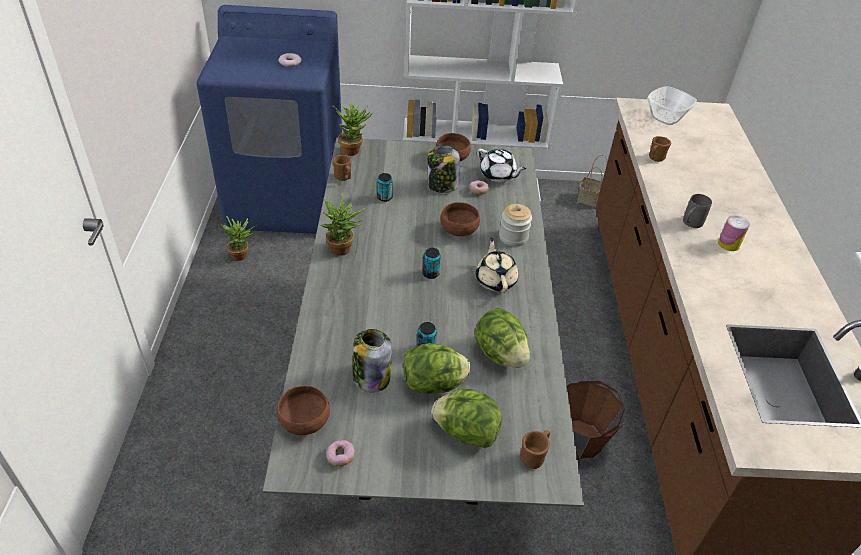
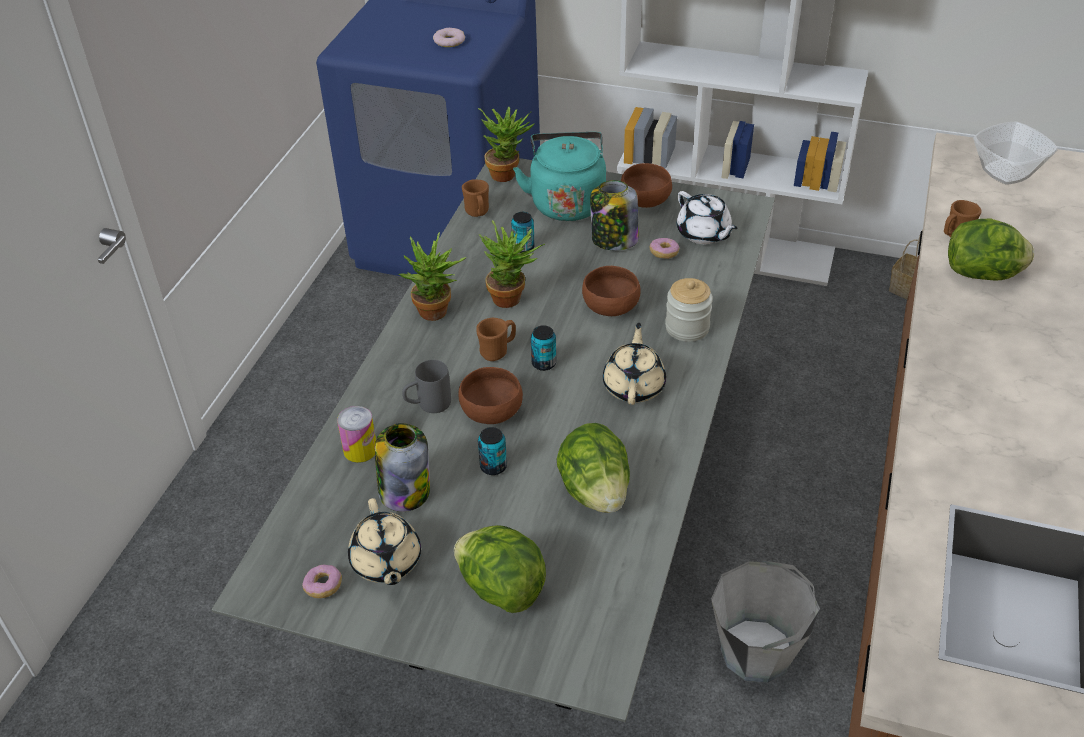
camera: 20 degrees right, 0 degrees up
potted plant [220,216,255,261] -> potted plant moved to [479,220,545,308]
brown bowl [277,386,330,435] -> brown bowl moved to [459,367,523,424]
lettuce [403,343,470,394] -> lettuce moved to [948,219,1034,280]
brown mug [520,430,550,469] -> brown mug moved to [476,318,516,361]
brown bucket [567,381,625,461] -> grey bucket [711,560,820,683]
grey mug [683,194,712,228] -> grey mug moved to [402,360,451,413]
can [718,215,750,251] -> can moved to [337,406,376,463]
none -> beige teapot [348,498,421,585]
none -> turquoise kettle [513,132,606,221]

